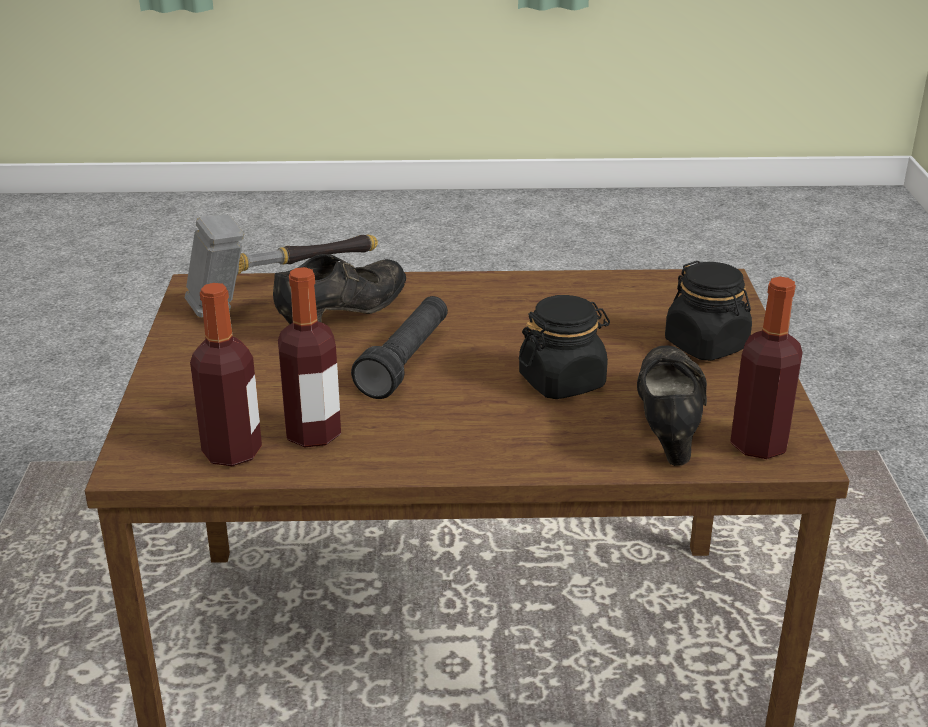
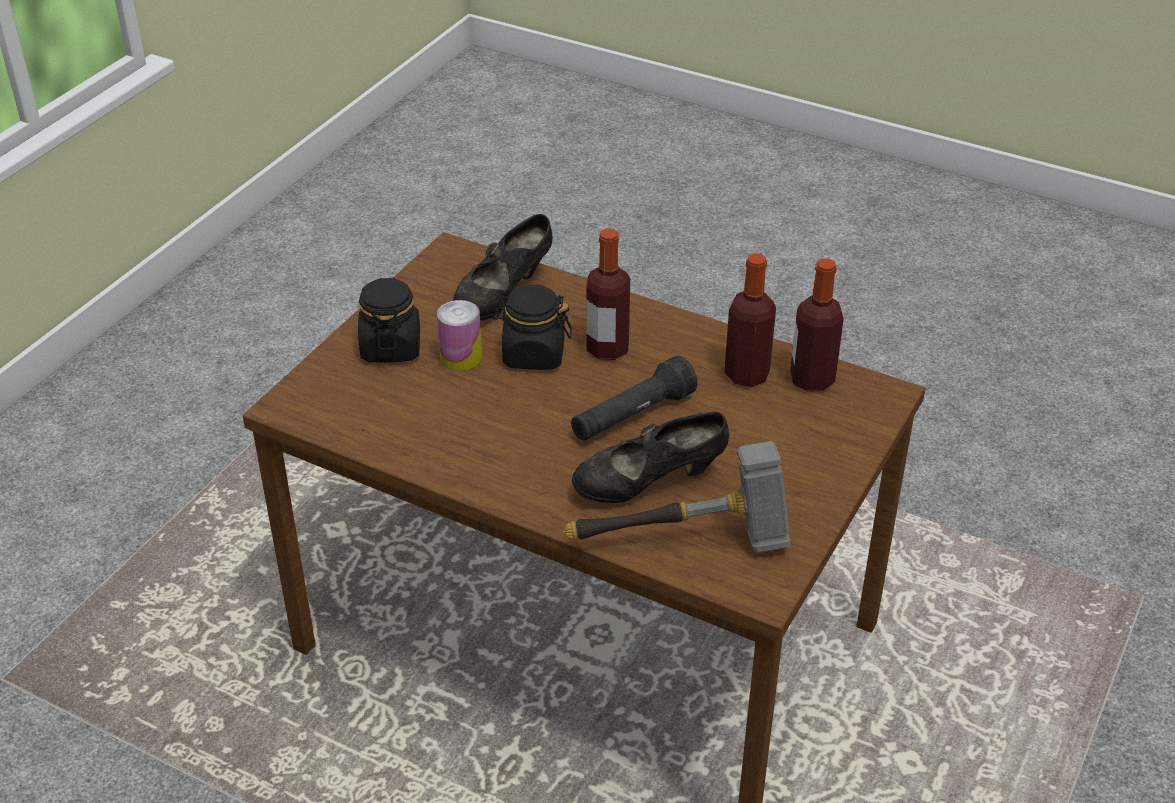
camera: 150 degrees left, 10 degrees up
bottle [730,277,803,459] -> bottle moved to [586,229,630,360]
none -> can [437,300,482,371]

